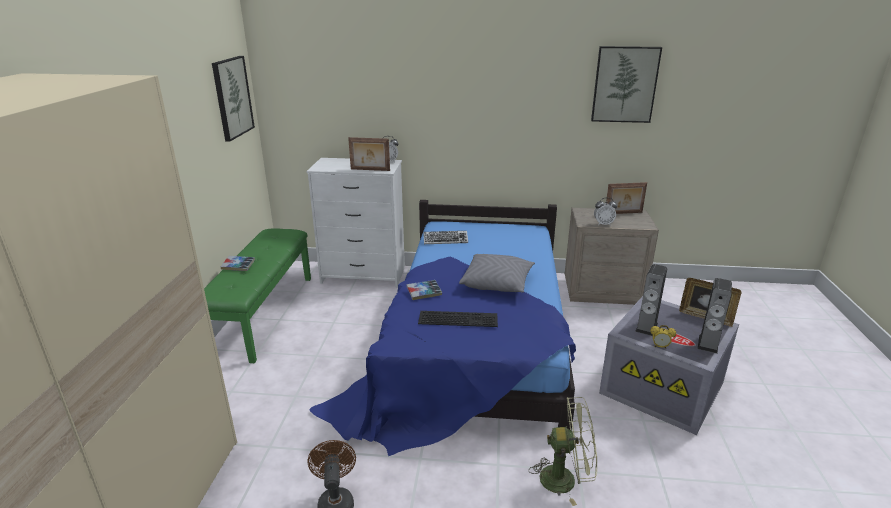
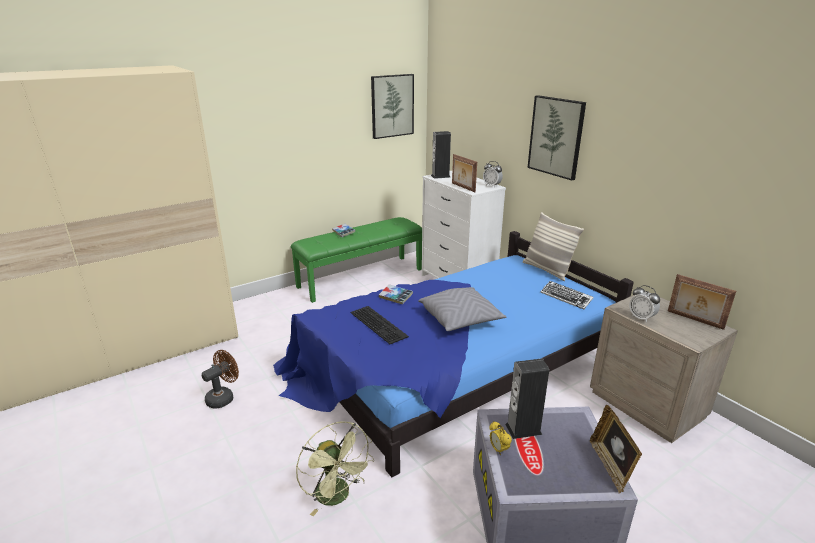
camera: 50 degrees right, 0 degrees up
keyboard [423,231,468,244] -> keyboard moved to [541,281,594,310]
picture [591,46,662,123] -> picture moved to [527,95,586,180]
speaker [698,278,732,354] -> speaker moved to [431,131,451,179]
none -> pillow [523,212,584,281]

